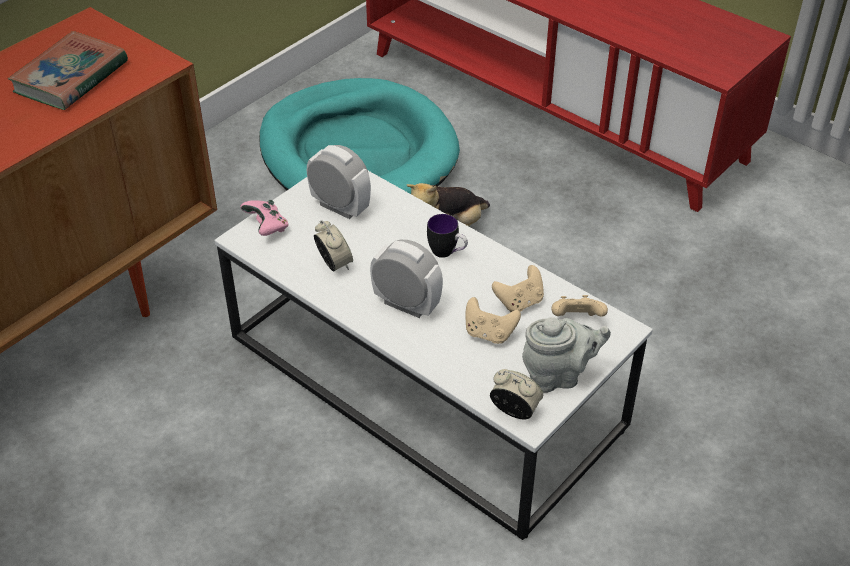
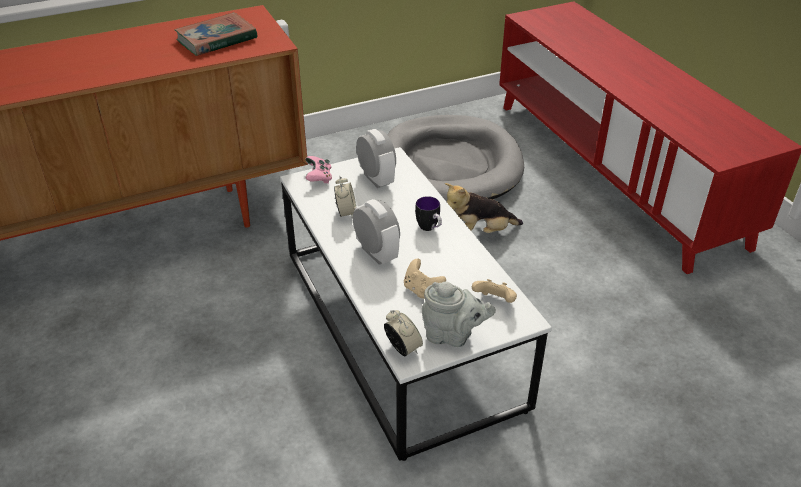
camera: 25 degrees right, 5 degrees down
turquoise dog bed [259,78,460,194] -> grey dog bed [387,115,524,202]
beige game controller [492,265,544,312] -> none

